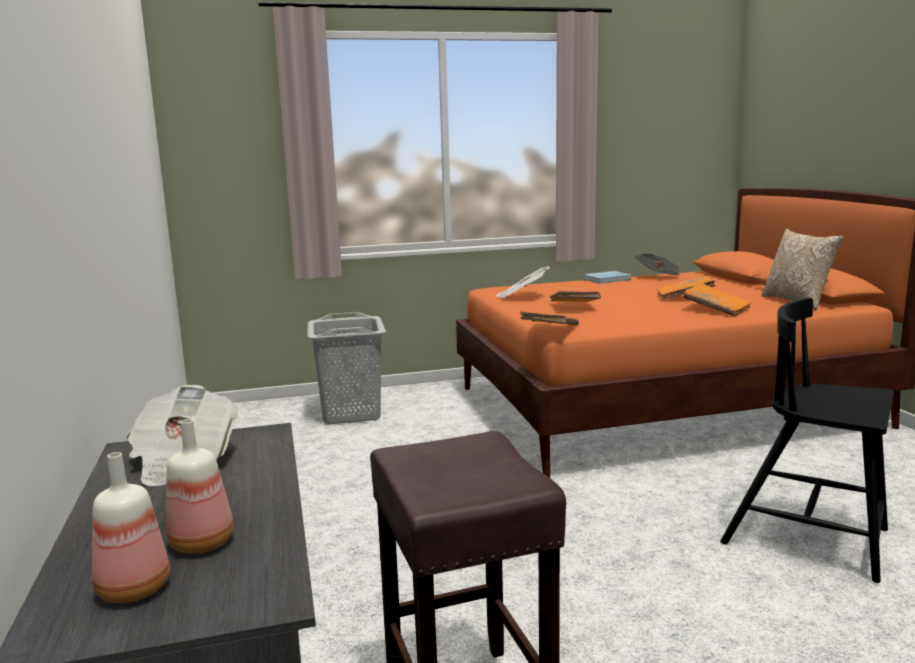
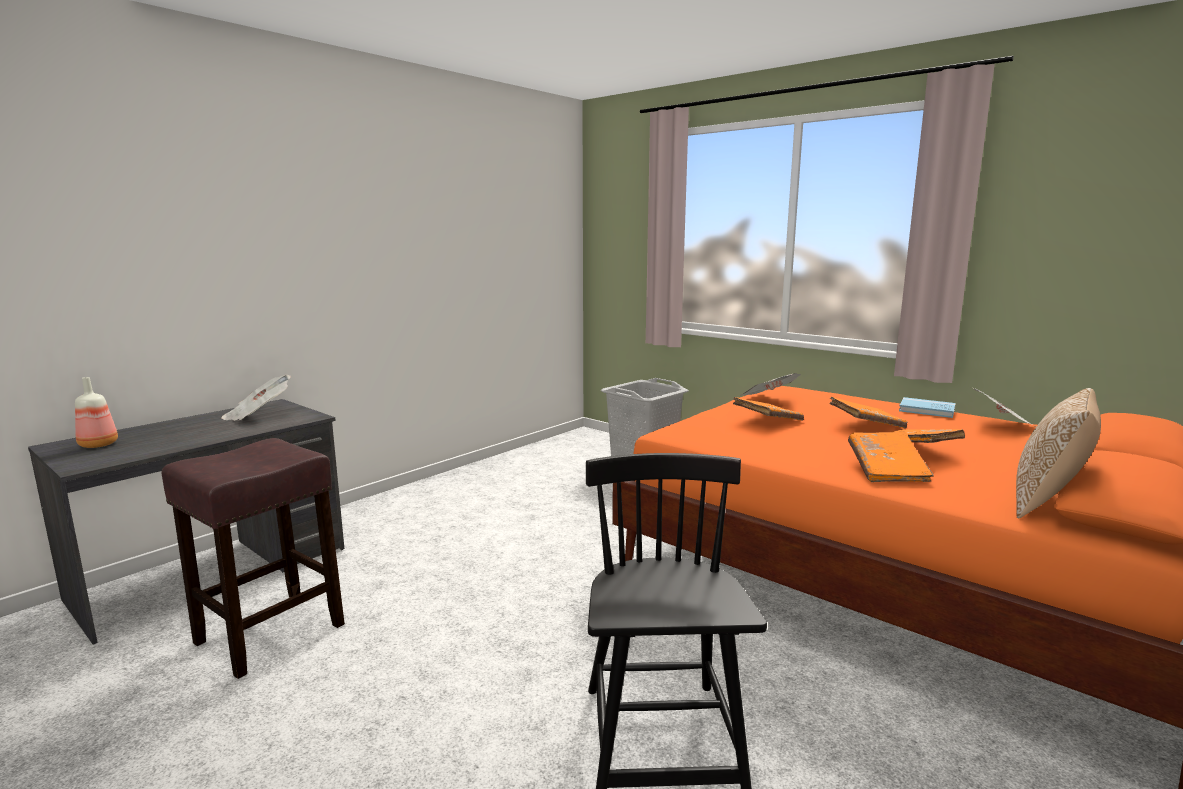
camera: 55 degrees right, 0 degrees up
bottle [166,419,234,554] -> none
orange book [520,311,579,326] -> orange book moved to [829,397,907,429]

